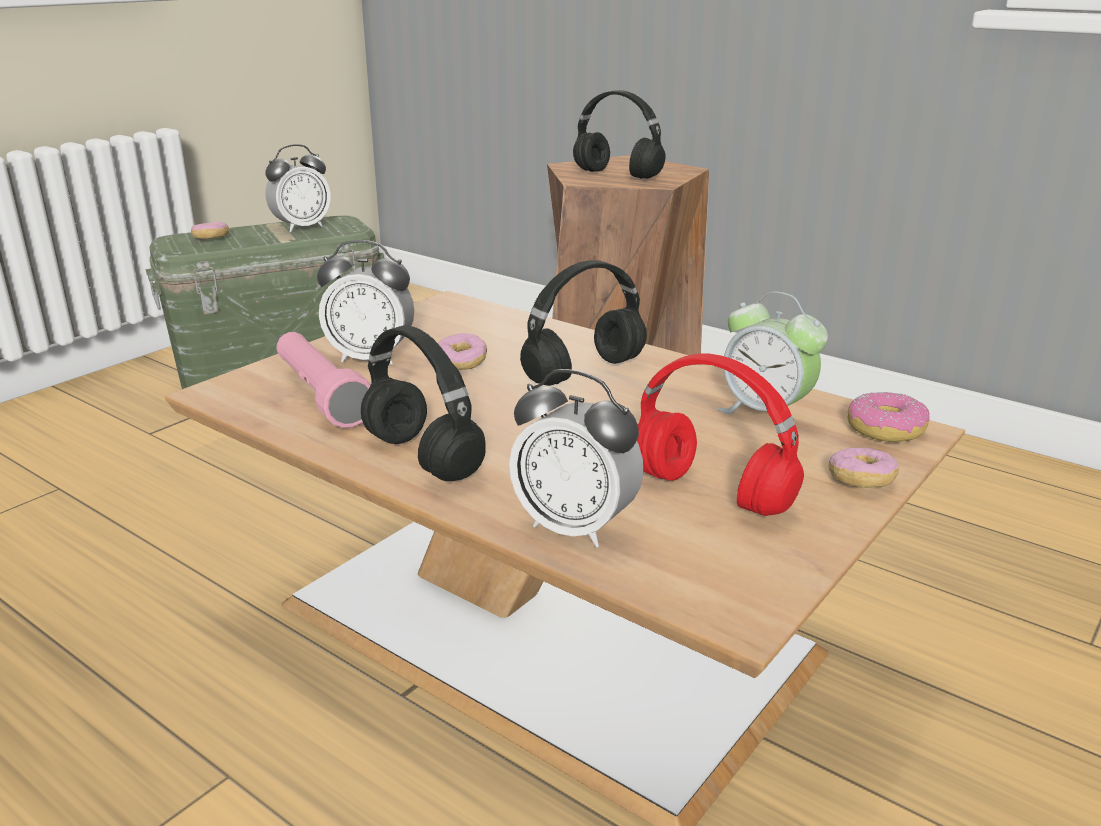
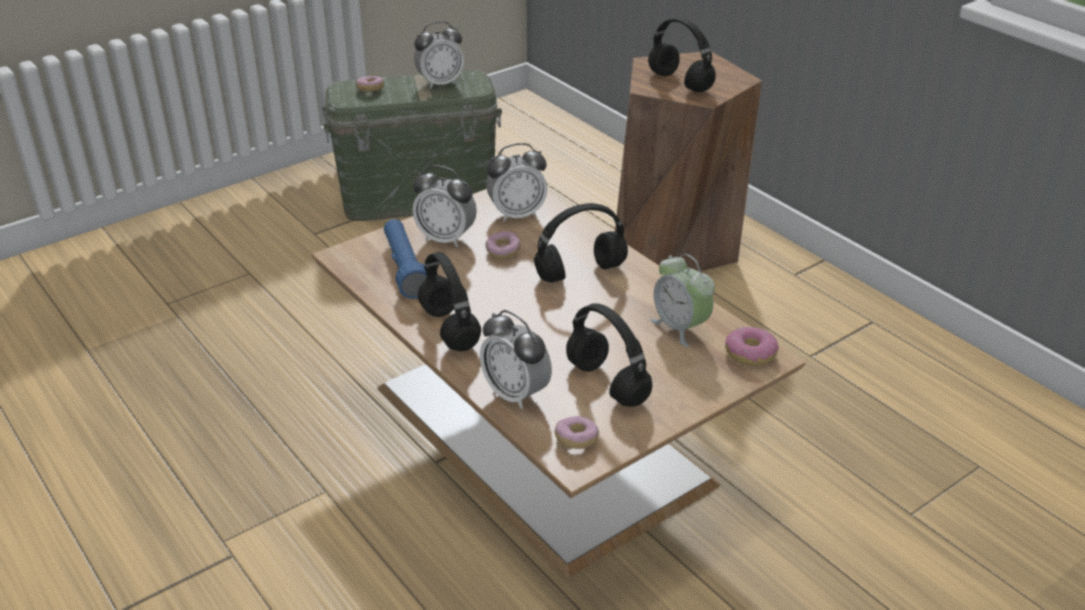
camera: 15 degrees right, 10 degrees up
pink flashlight [276,332,371,428] -> blue flashlight [384,219,427,299]
red headphones [637,353,804,516] -> black headphones [566,303,652,407]
donut [829,448,899,488] -> donut moved to [555,416,599,449]
none -> alarm clock [486,143,547,222]

